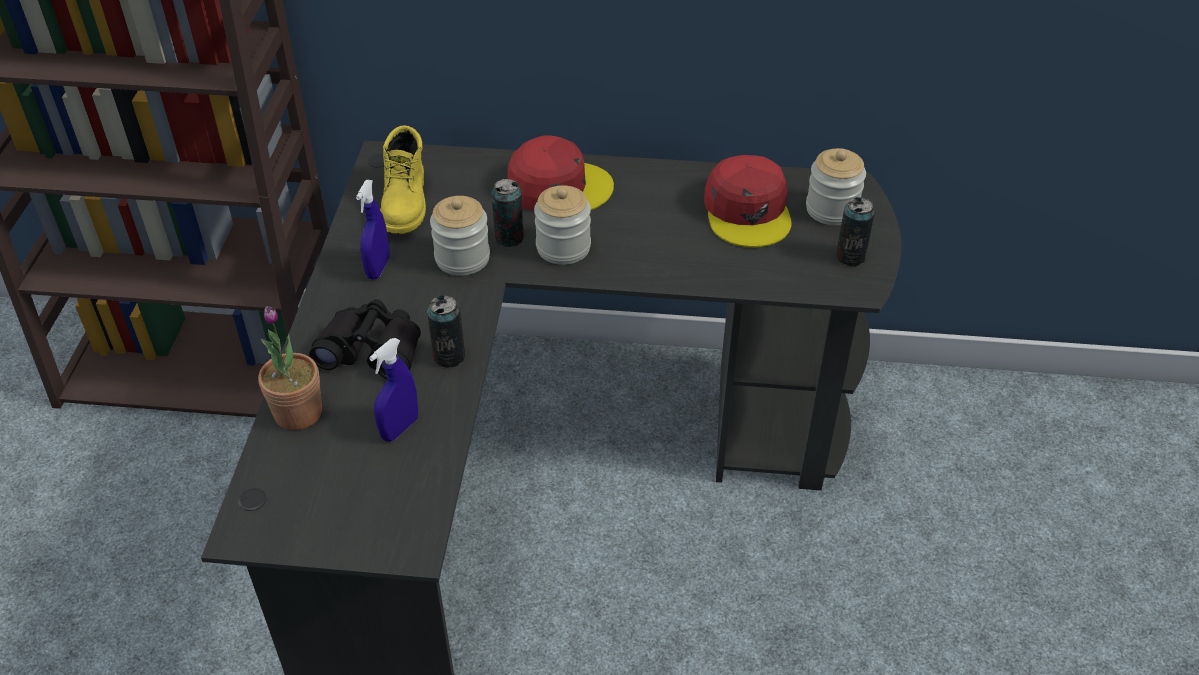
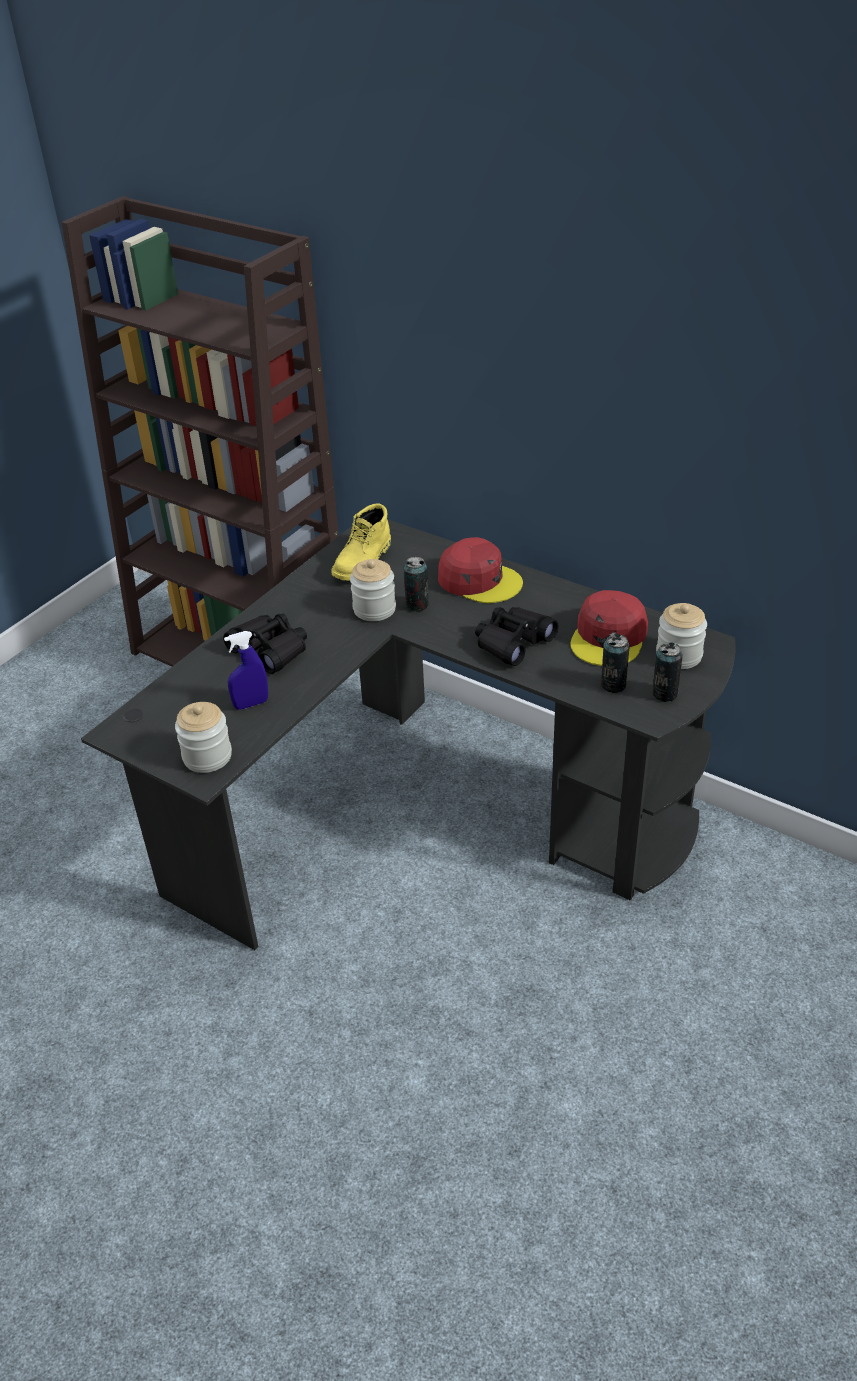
camera: 30 degrees right, 5 degrees down
potted plant [258,306,322,430] -> none
blue spray bottle [356,180,390,279] -> none
can [427,295,465,368] -> can moved to [601,634,630,693]
jar [534,185,591,265] -> jar moved to [175,702,232,773]
none -> black binoculars [475,607,558,666]

